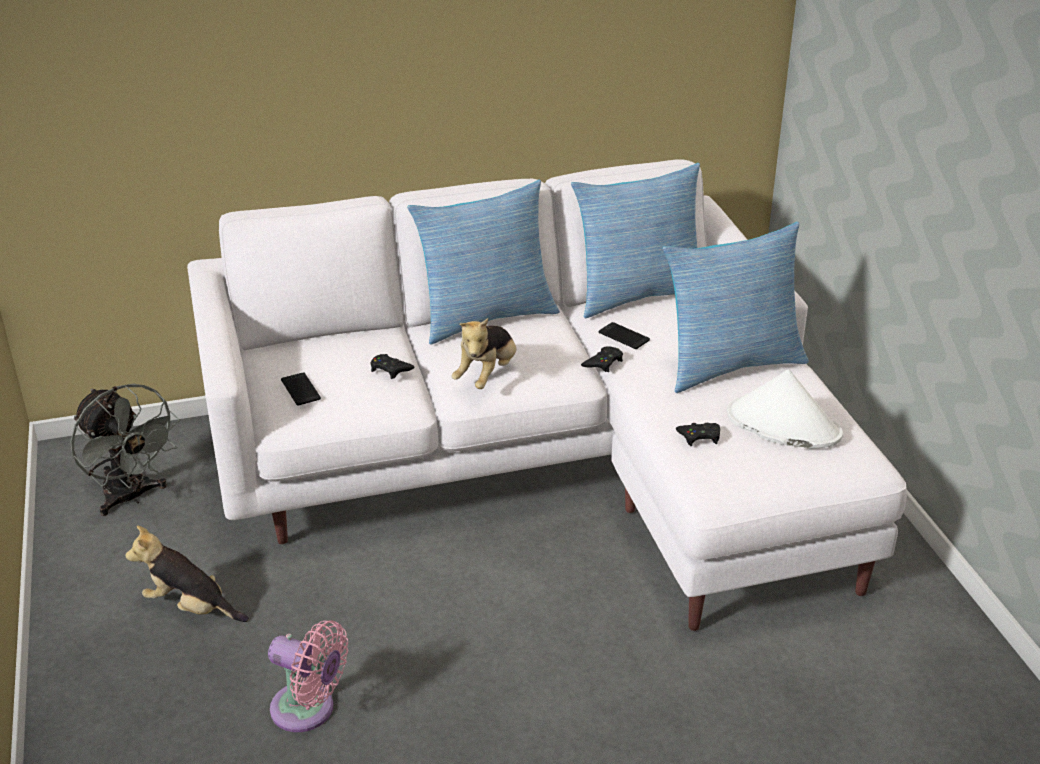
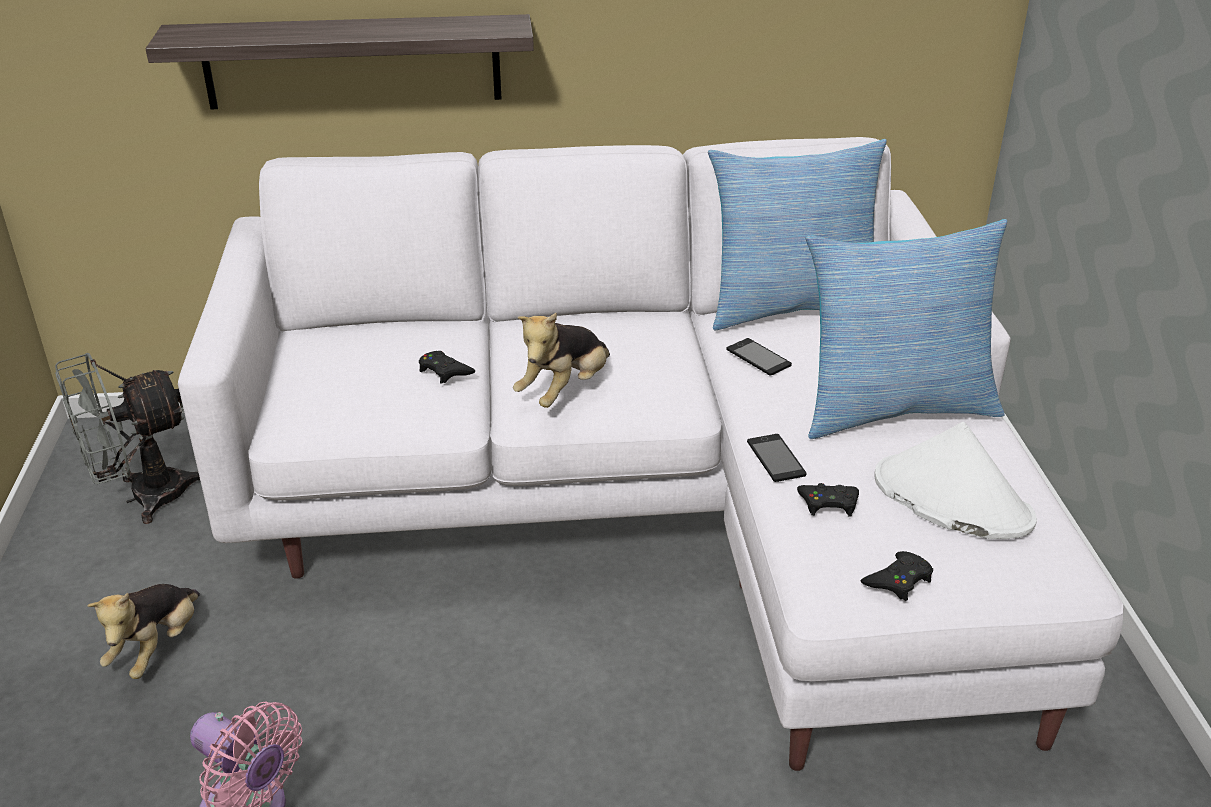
camera: 10 degrees right, 0 degrees up
grey fan [71,384,180,516] -> grey fan turned 90 degrees clockwise [55,353,200,524]
plush toy [125,526,249,622] -> plush toy turned 105 degrees counterclockwise [87,584,200,679]
phone [281,372,321,405] -> phone moved to [747,434,806,482]
pillow [407,180,560,344] -> none
black game controller [581,346,623,372] -> black game controller moved to [861,551,933,601]
none -> shelf [146,14,534,109]

